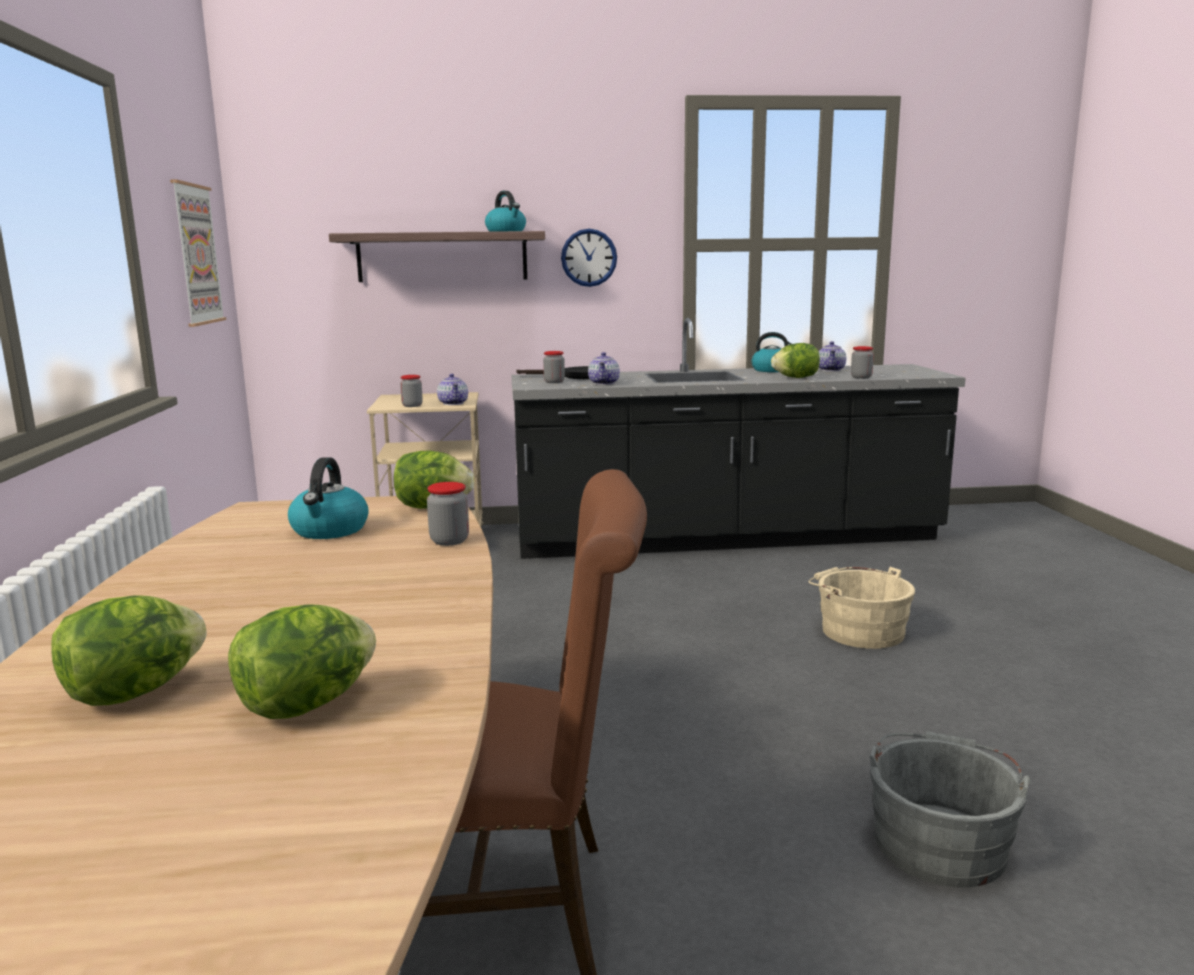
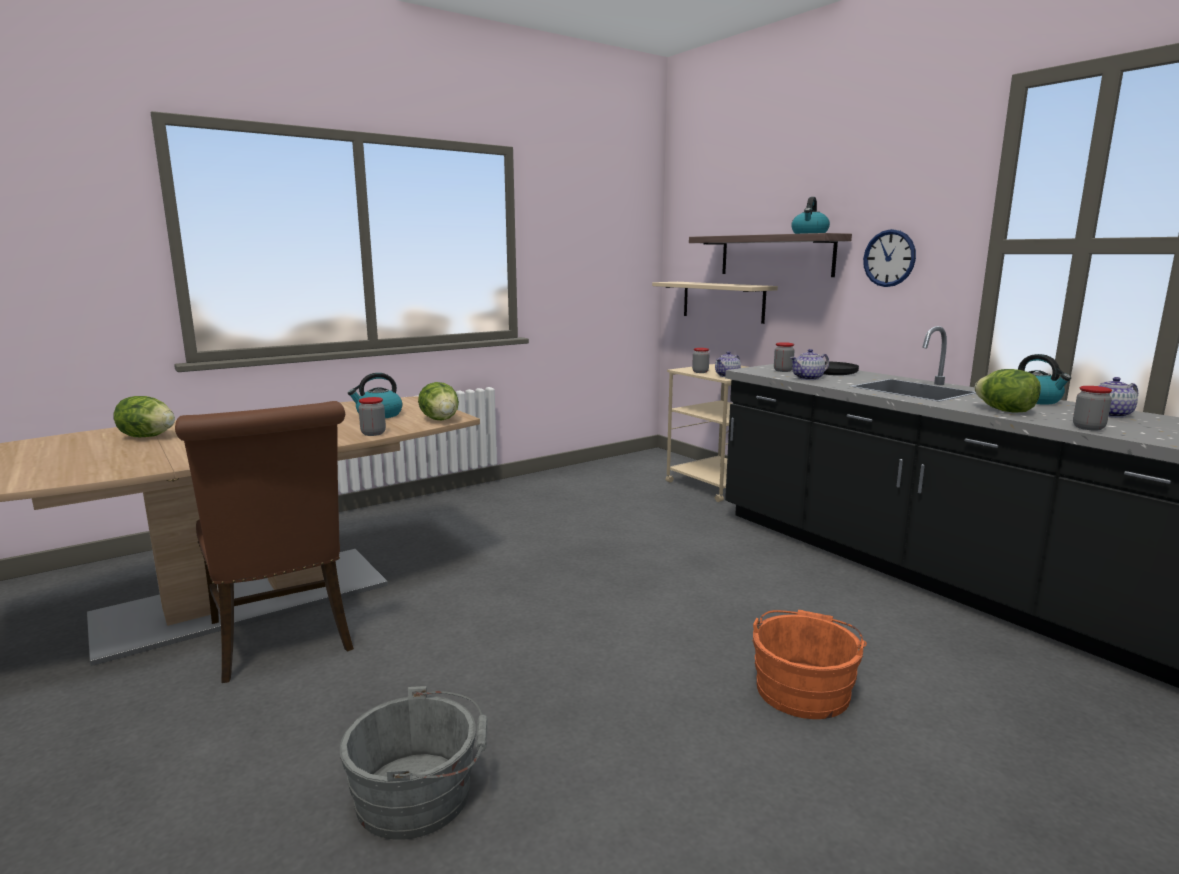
camera: 60 degrees right, 0 degrees up
picture [170,179,226,327] -> none
lettuce [228,604,376,719] -> none
beige bucket [808,567,915,649] -> orange bucket [752,610,867,719]
none -> beige shelf [652,282,778,324]

